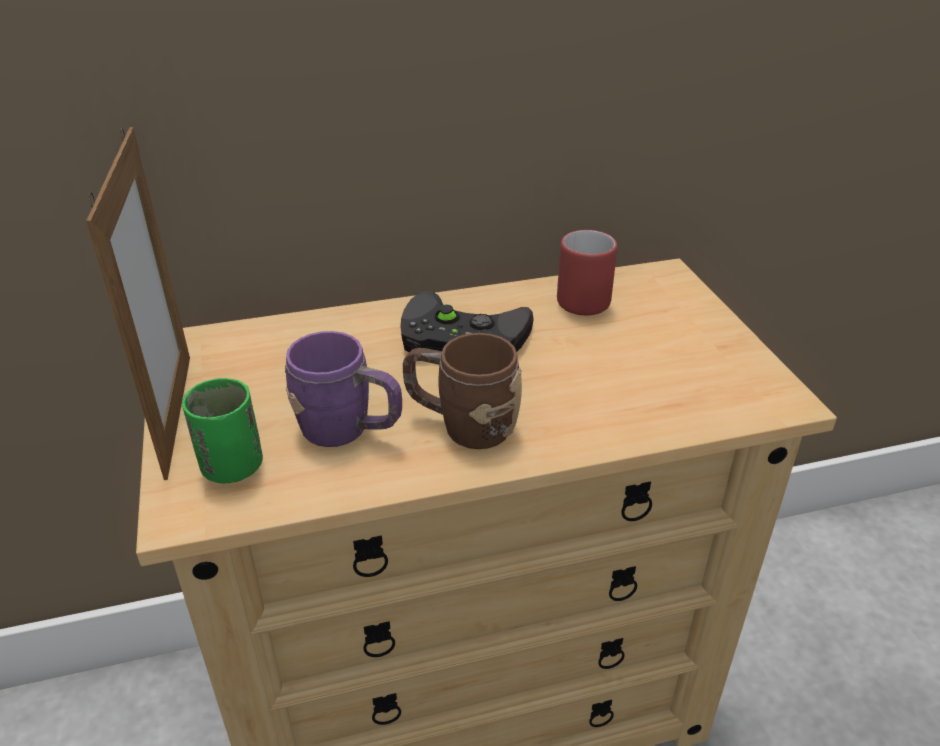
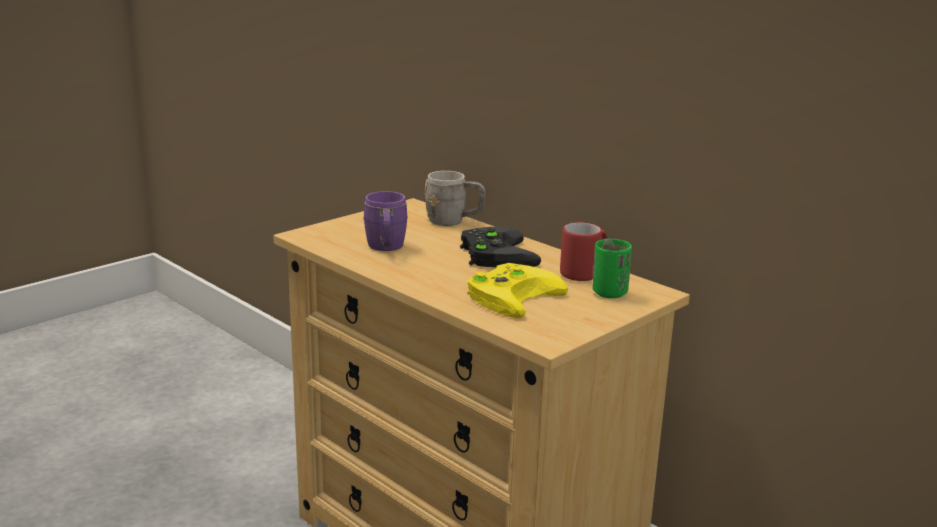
camera: 60 degrees right, 15 degrees down
picture frame [86,127,190,480] -> none
green cup [182,378,263,483] -> green cup moved to [592,239,632,298]
brown mug [403,333,522,449] -> none
none -> grey mug [425,171,485,226]
none -> yellow game controller [467,263,568,318]

